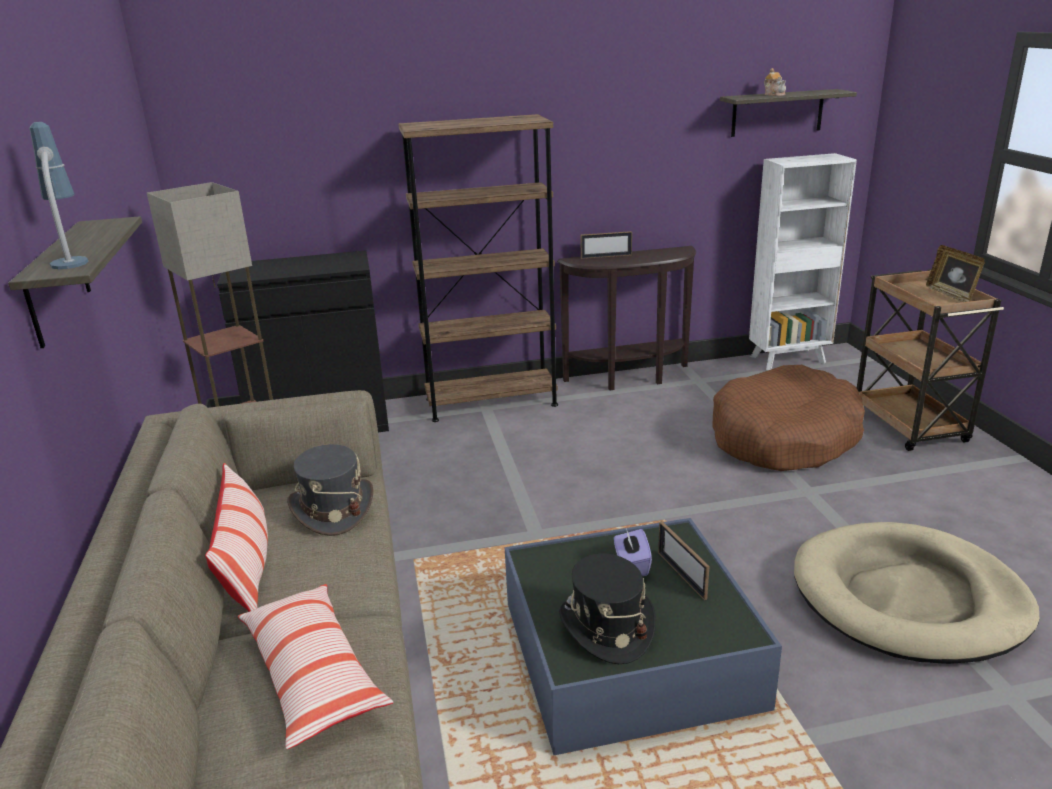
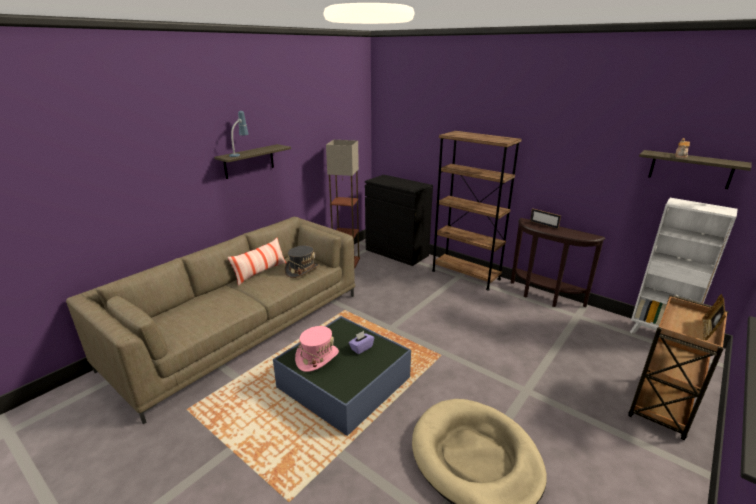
camera: 50 degrees right, 0 degrees up
pillow [238,584,394,749] -> none
black hat [559,553,656,664] -> pink hat [295,326,339,372]
picture frame [658,521,710,600] -> none
brown dog bed [712,365,865,471] -> none

